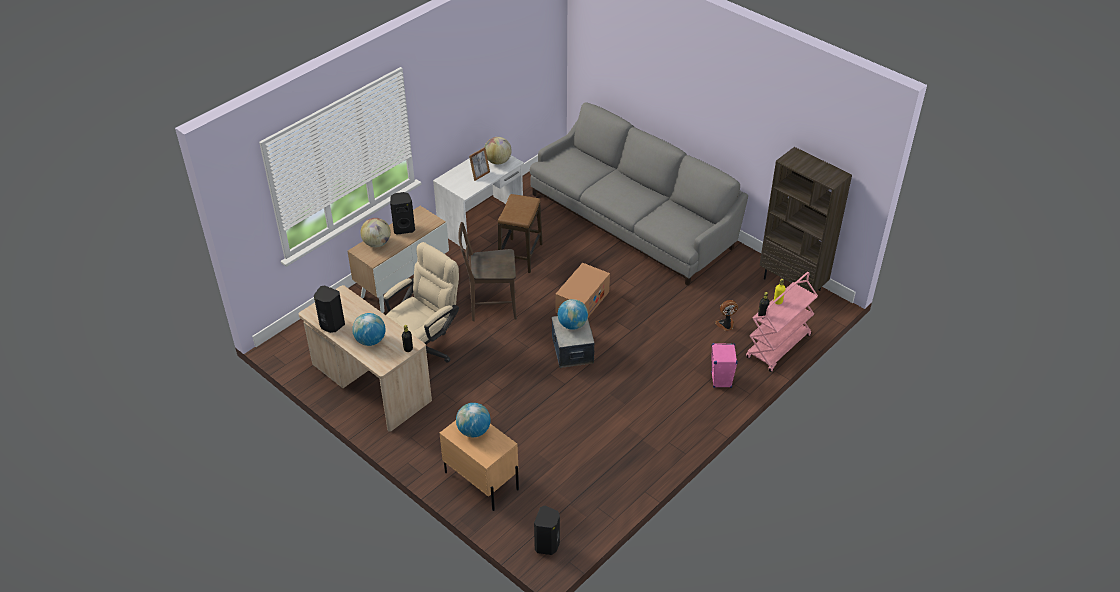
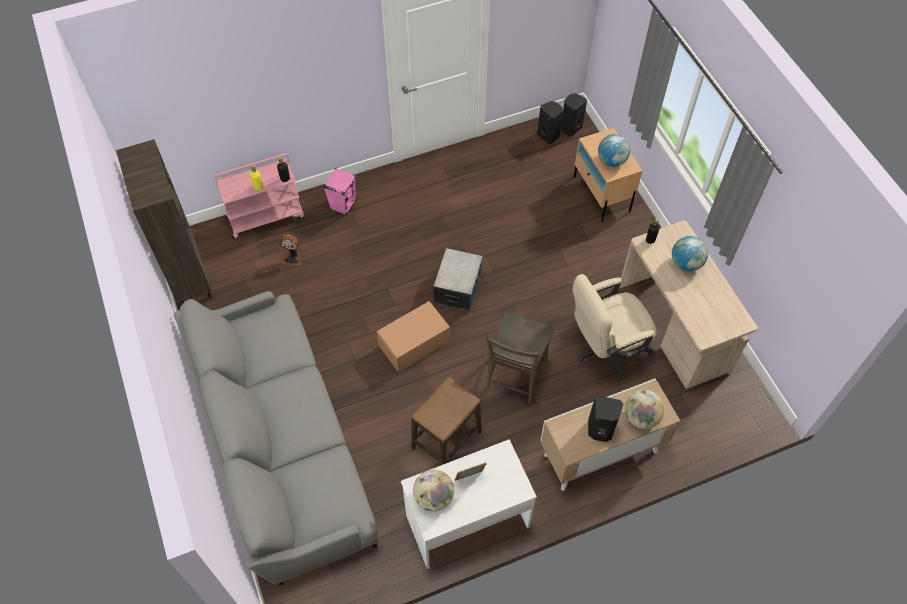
camera: 155 degrees left, 15 degrees up
black speaker [314,285,345,333] -> black speaker moved to [537,101,563,144]
brown chair [458,222,517,321] -> brown chair turned 90 degrees clockwise [486,313,554,403]
globe [558,299,588,330] -> none

